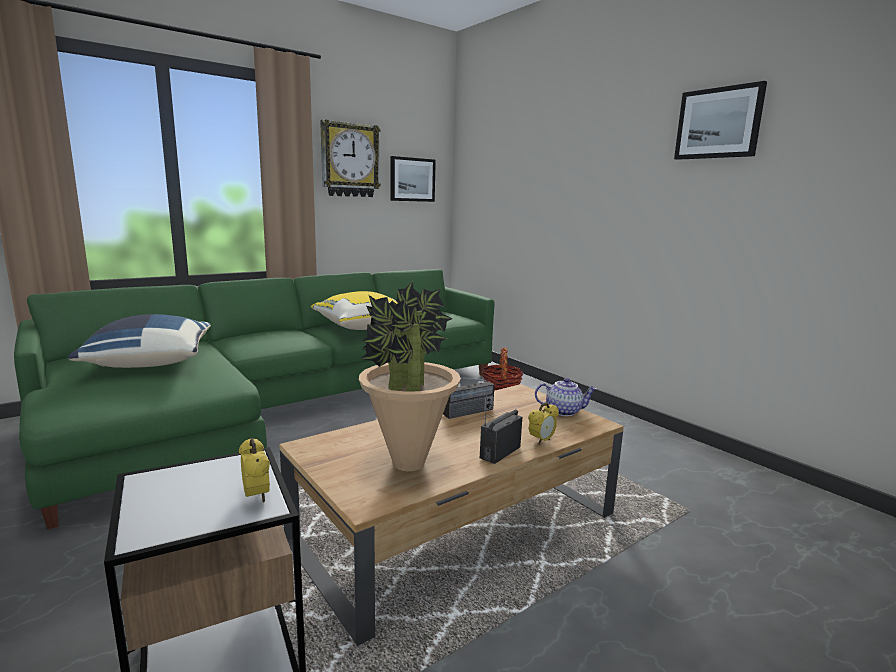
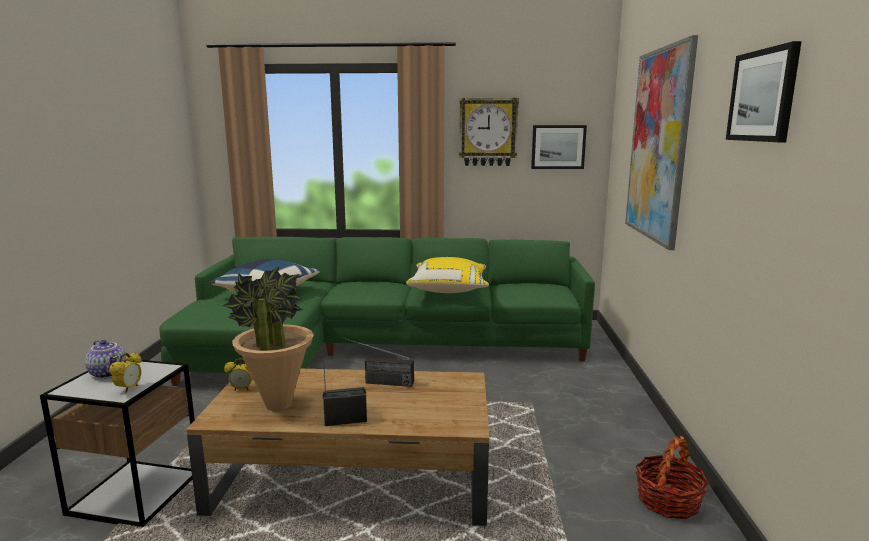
camera: 40 degrees right, 0 degrees up
basket [482,347,523,391] -> basket moved to [636,436,709,519]
alarm clock [528,402,559,445] -> alarm clock moved to [224,358,253,391]
teapot [535,378,597,416] -> teapot moved to [85,340,127,379]
none -> picture [625,35,698,250]

